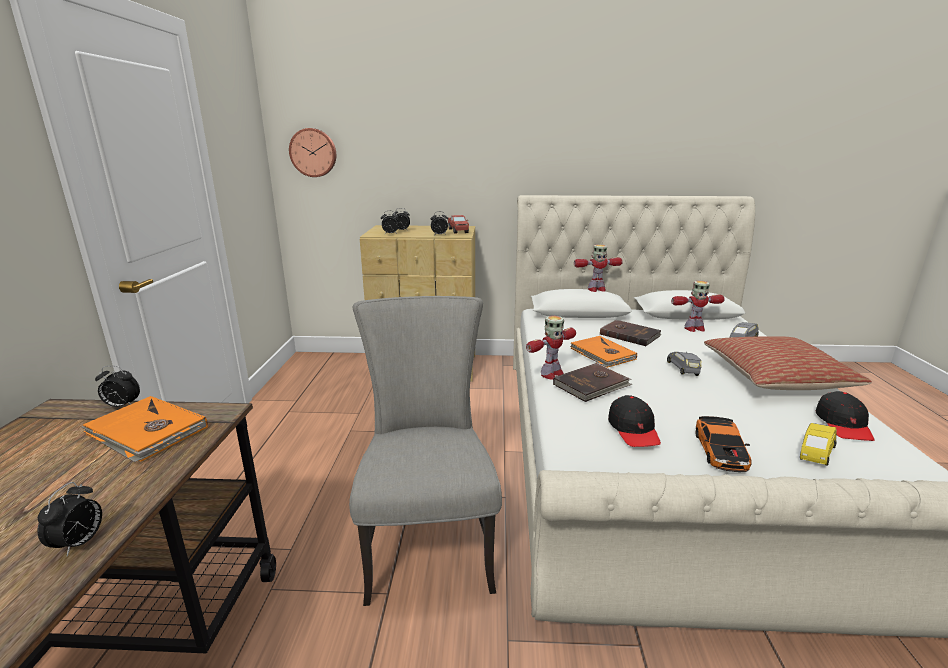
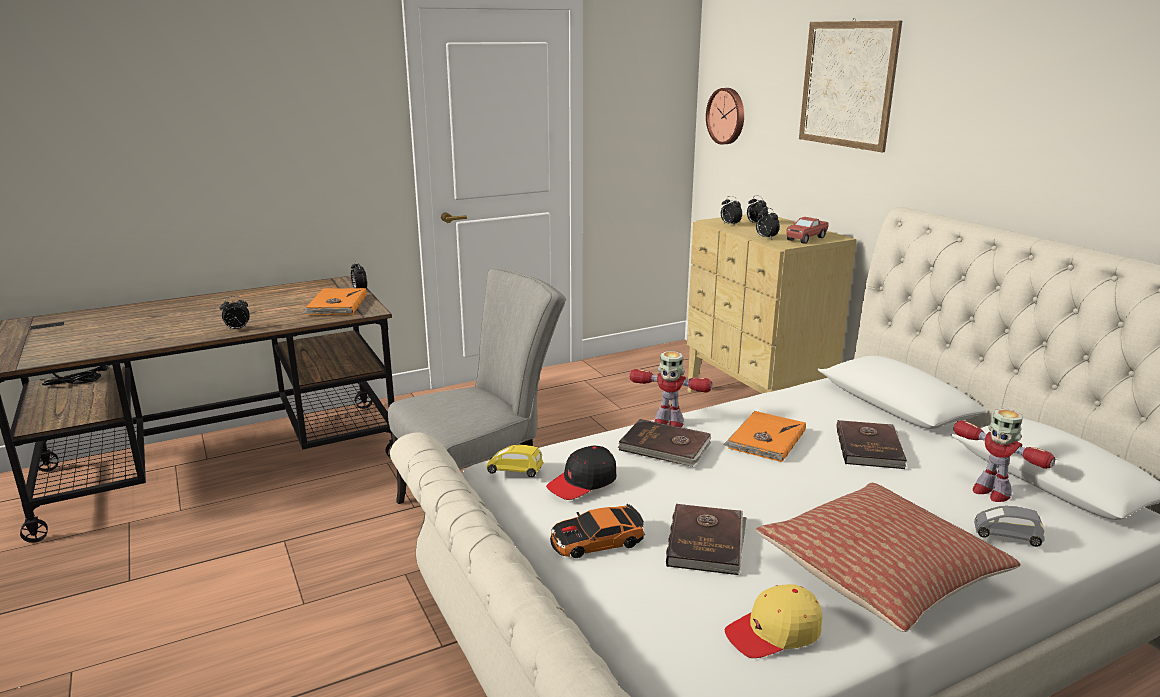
camera: 60 degrees right, 0 degrees up
toy robot [574,245,623,292] -> none
grey toy car [667,352,702,376] -> none
yellow toy car [800,423,837,466] -> yellow toy car moved to [486,445,543,477]
black cap [816,391,874,441] -> yellow cap [725,584,822,658]
none -> brown book [666,504,746,575]
none -> picture [799,18,902,152]

